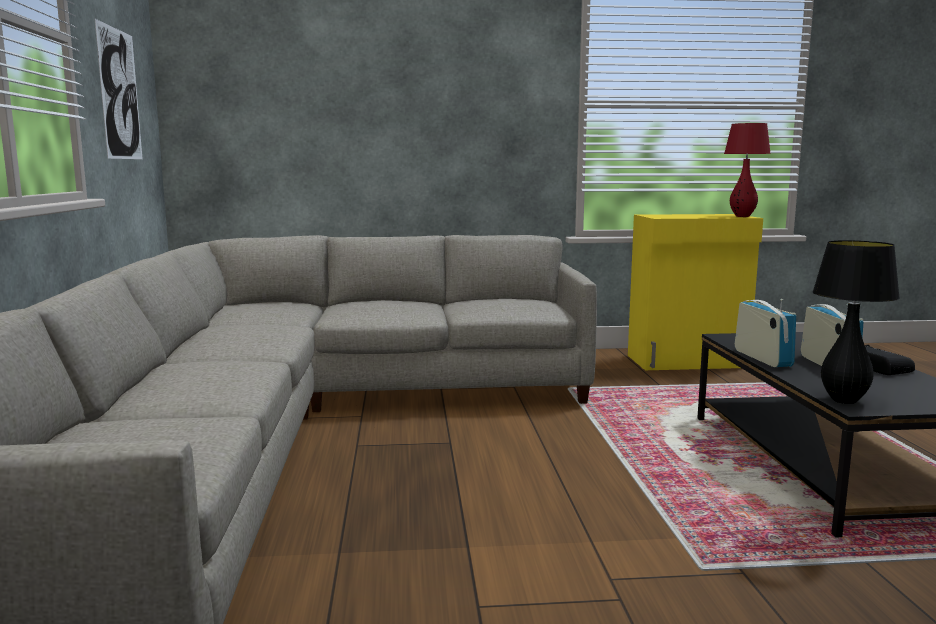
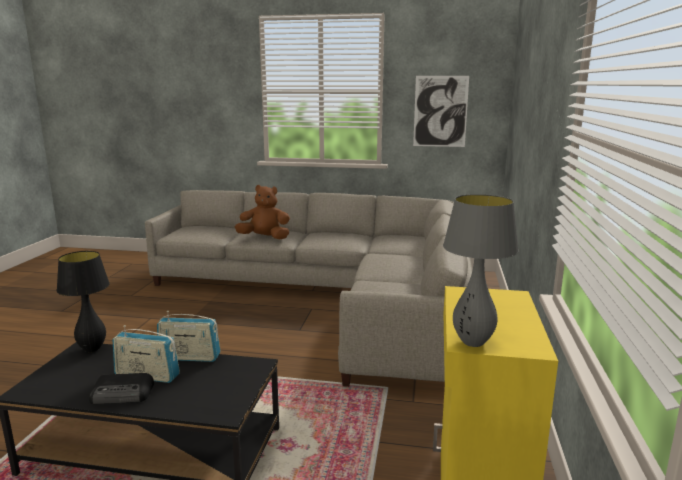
camera: 105 degrees right, 5 degrees up
red table lamp [724,123,771,217] -> grey table lamp [443,194,519,347]
none -> brown plush toy [235,185,290,239]

